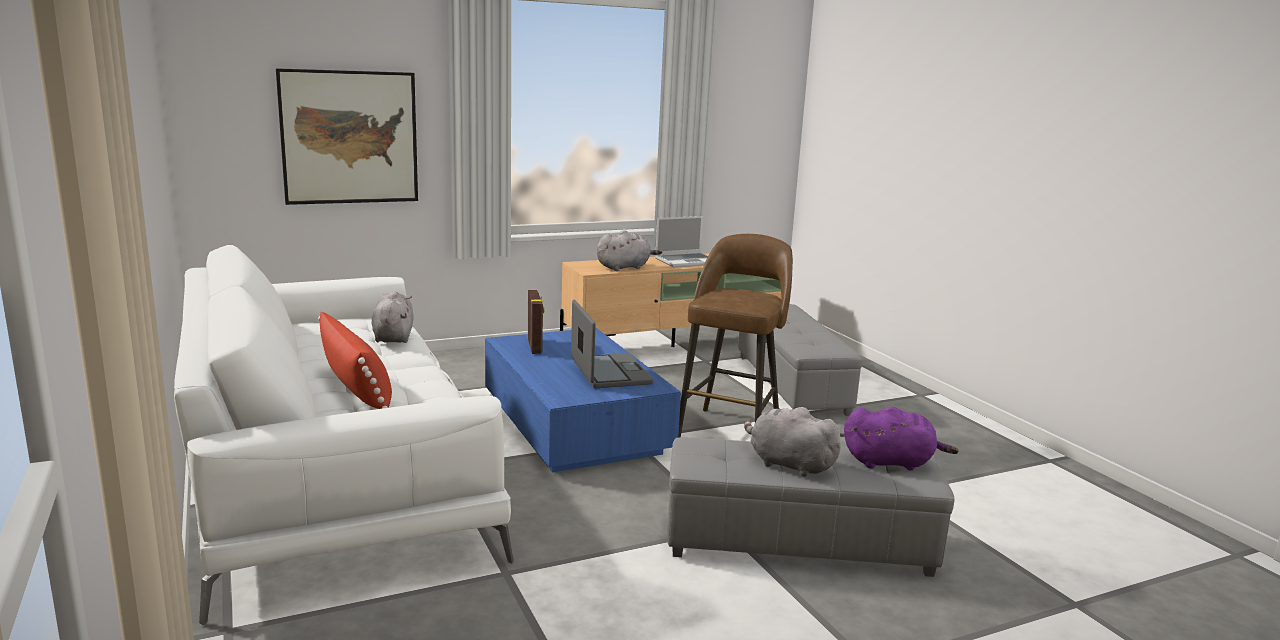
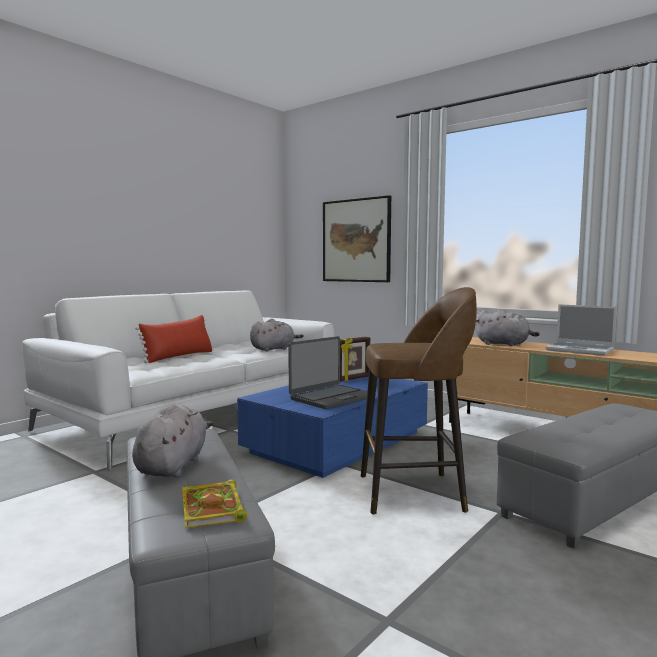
camera: 65 degrees right, 10 degrees down
purple plush toy [844,407,959,470] -> book [182,479,247,528]

